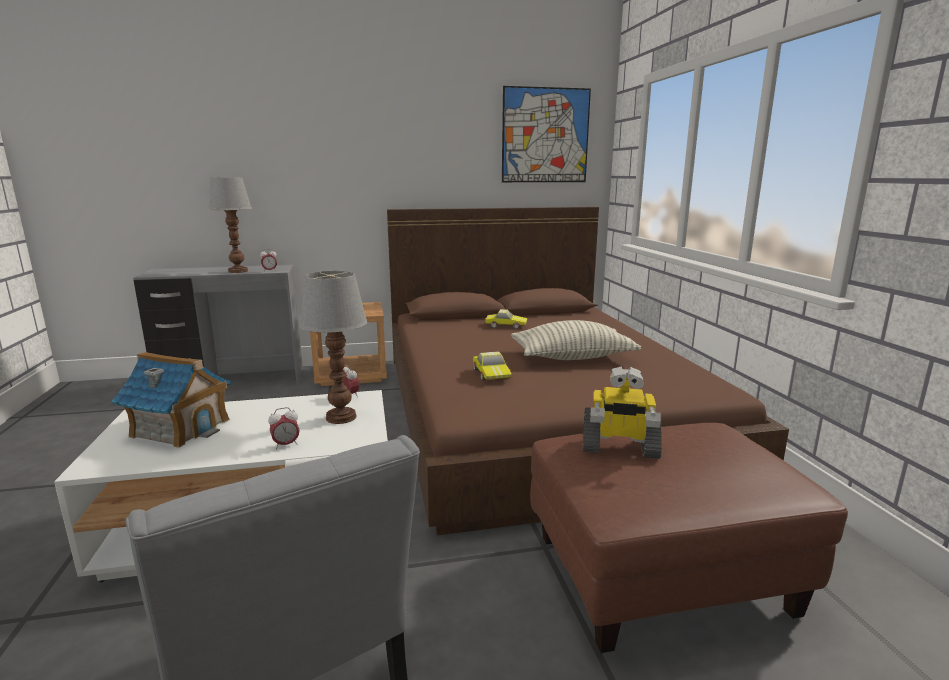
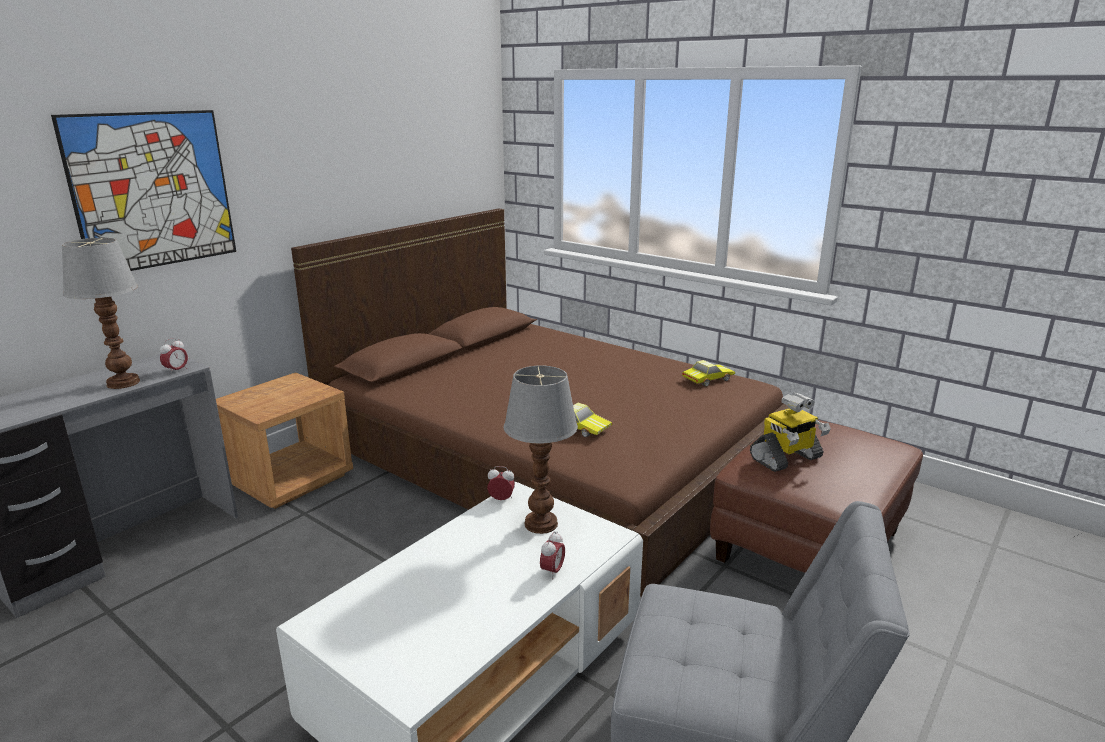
camera: 40 degrees left, 5 degrees up
toy house [111,352,231,448] -> none
toy car [485,309,527,329] -> toy car moved to [682,360,735,387]
picture [502,86,591,182] -> picture moved to [51,110,236,271]
pillow [511,320,641,360] -> none

